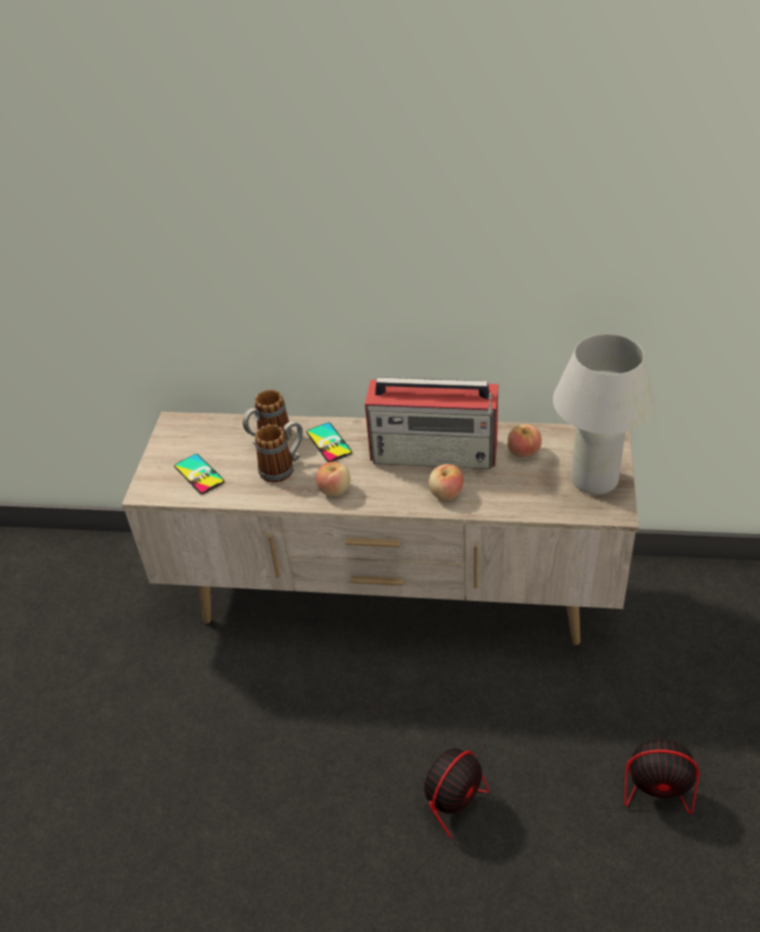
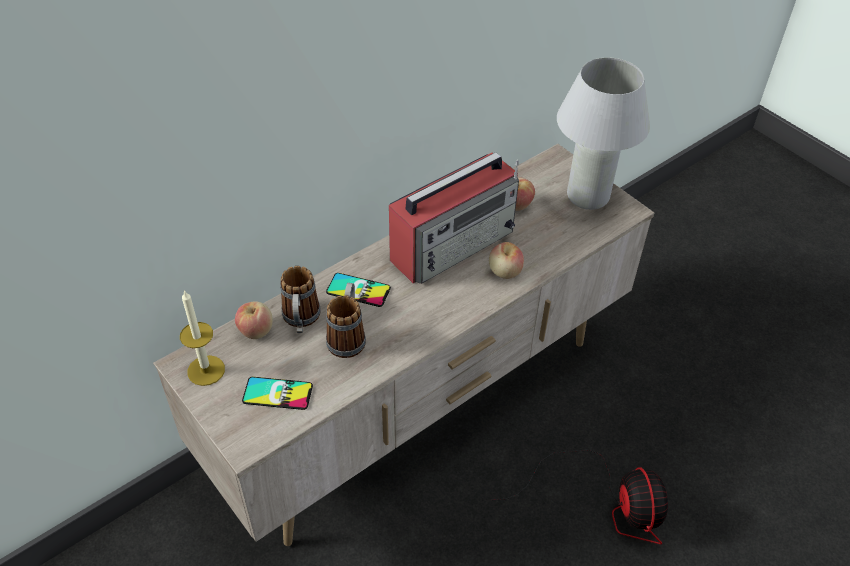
camera: 50 degrees left, 5 degrees up
apple [316,462,351,496] -> apple moved to [235,302,273,339]
fan [624,674,750,814] -> none
none -> candle [180,290,225,386]

